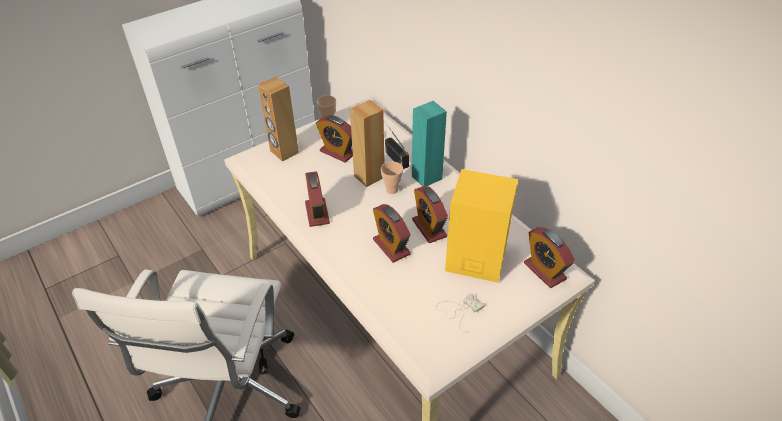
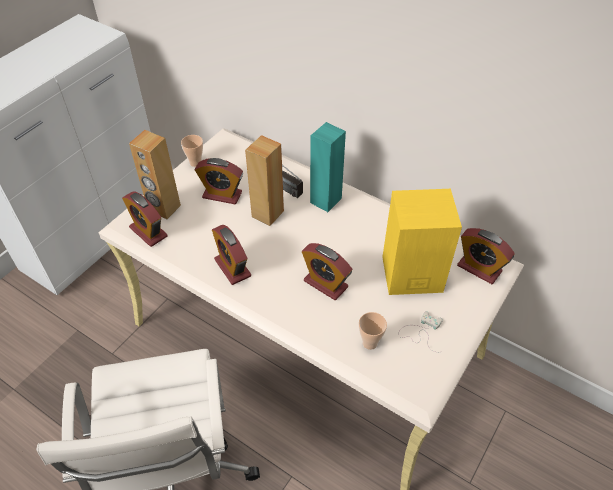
camera: 20 degrees left, 5 degrees up
cup [381,161,403,194] -> cup moved to [359,312,387,350]
alarm clock [412,186,448,243] -> alarm clock moved to [122,191,168,247]

